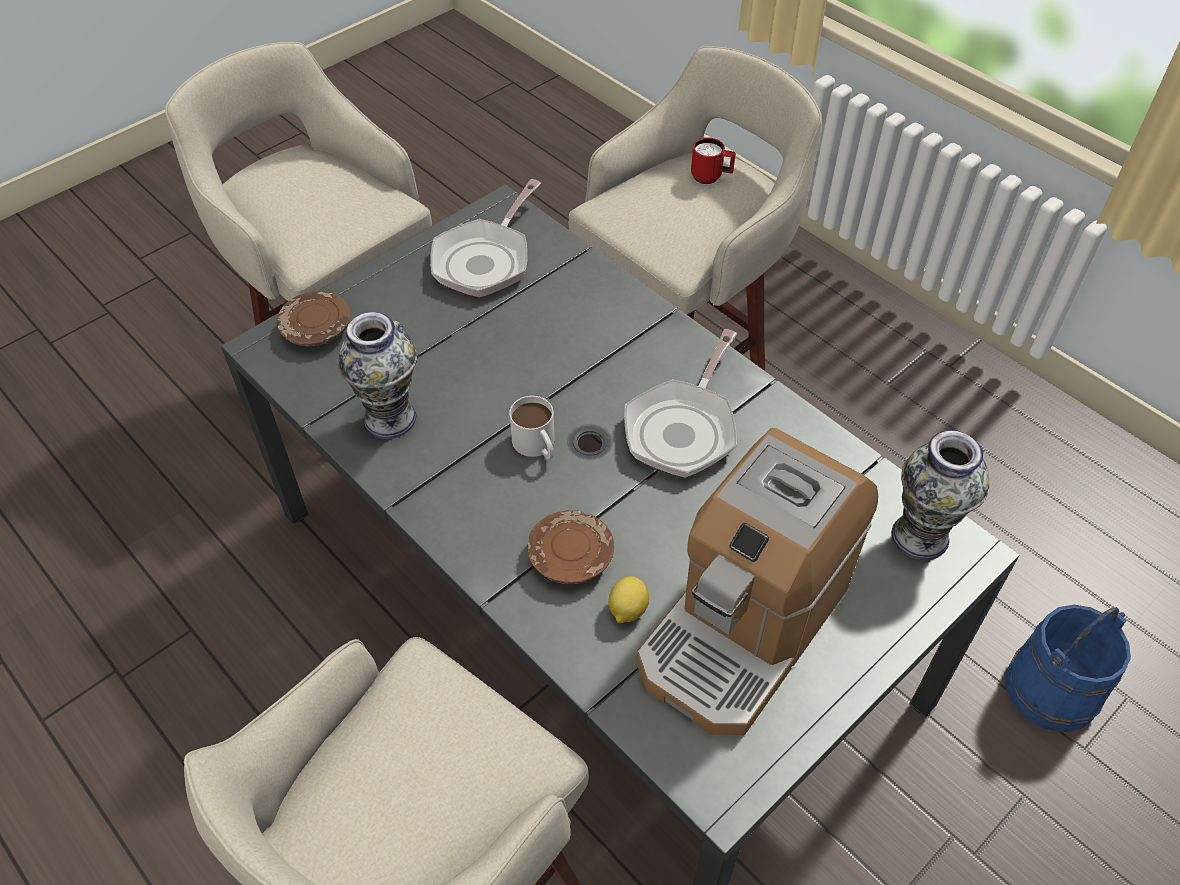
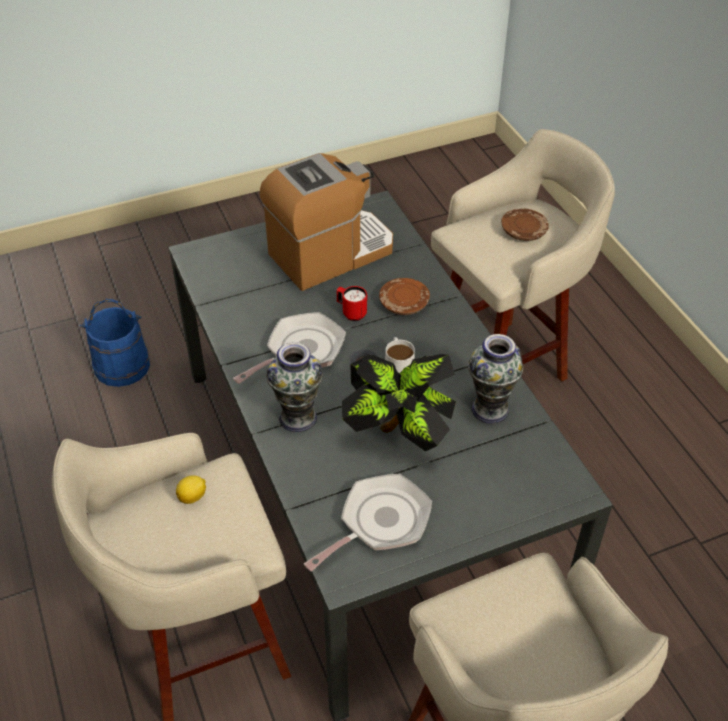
camera: 160 degrees left, 5 degrees down
brown plate [276,291,351,346] -> brown plate moved to [501,209,549,241]
lemon [608,576,649,623] -> lemon moved to [176,475,206,504]
red mug [691,138,736,184] -> red mug moved to [337,286,367,321]
vase [892,430,989,560] -> vase moved to [267,342,322,432]
none -> potted plant [342,354,456,451]

